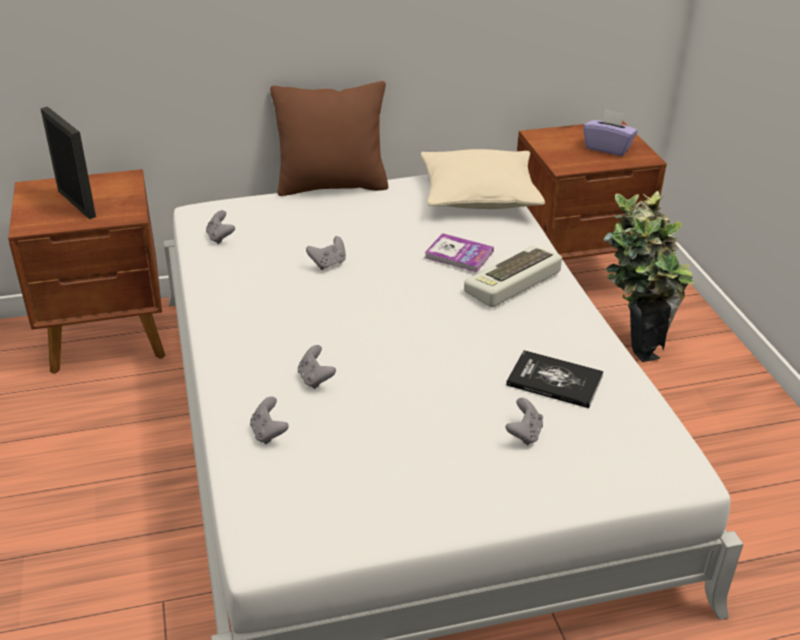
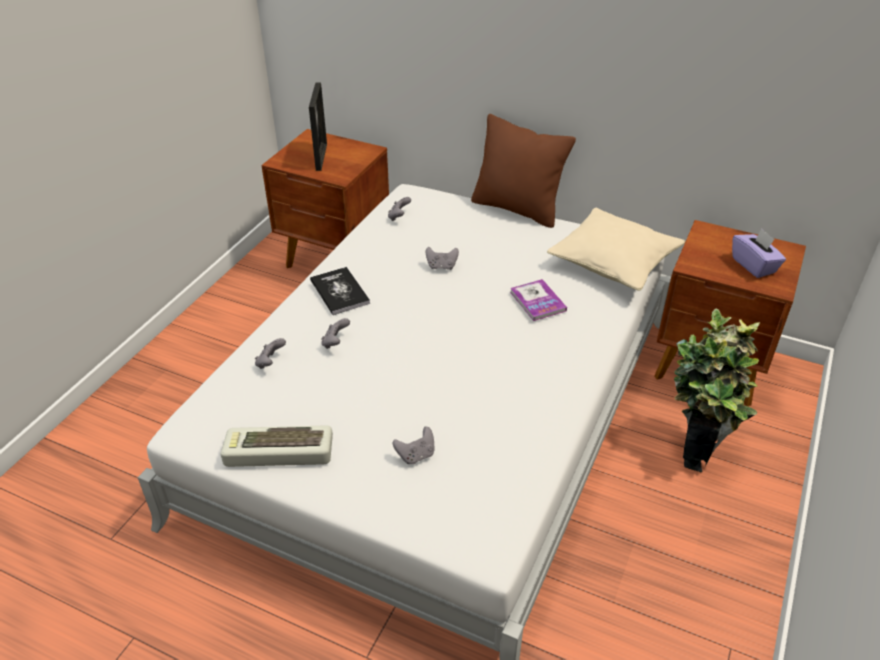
camera: 40 degrees right, 5 degrees up
keyboard [464,246,562,307] -> keyboard moved to [221,425,333,467]
book [506,350,604,408] -> book moved to [310,267,370,315]

